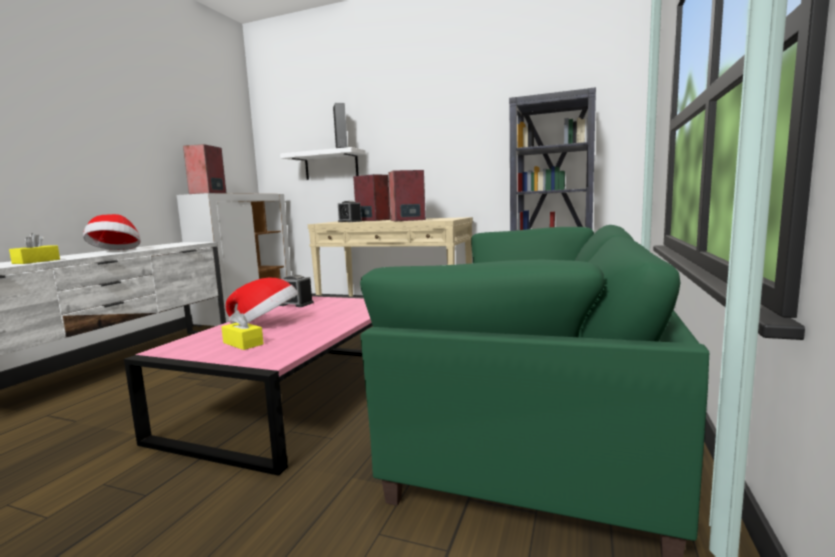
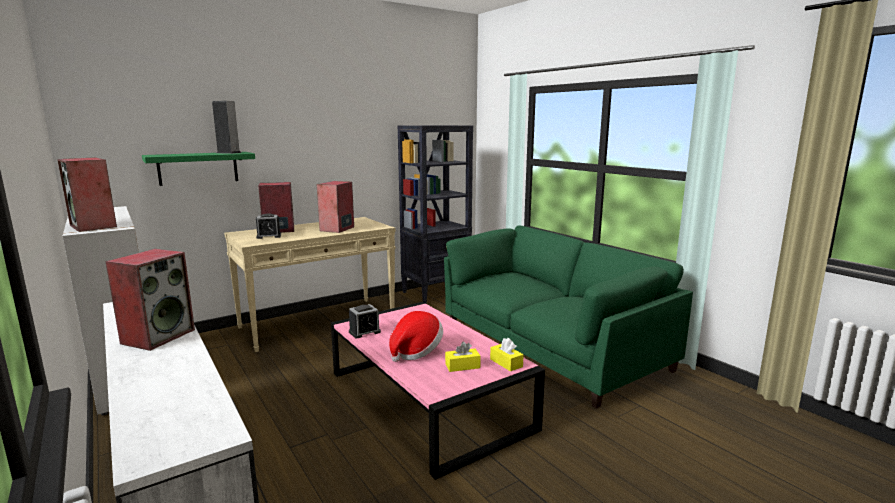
camera: 55 degrees left, 5 degrees up
yellow tissue box [9,233,60,264] -> yellow tissue box moved to [490,338,524,372]
hat [83,214,141,250] -> speaker [105,249,195,351]
white shelf [280,147,366,180] -> green shelf [142,152,255,186]

